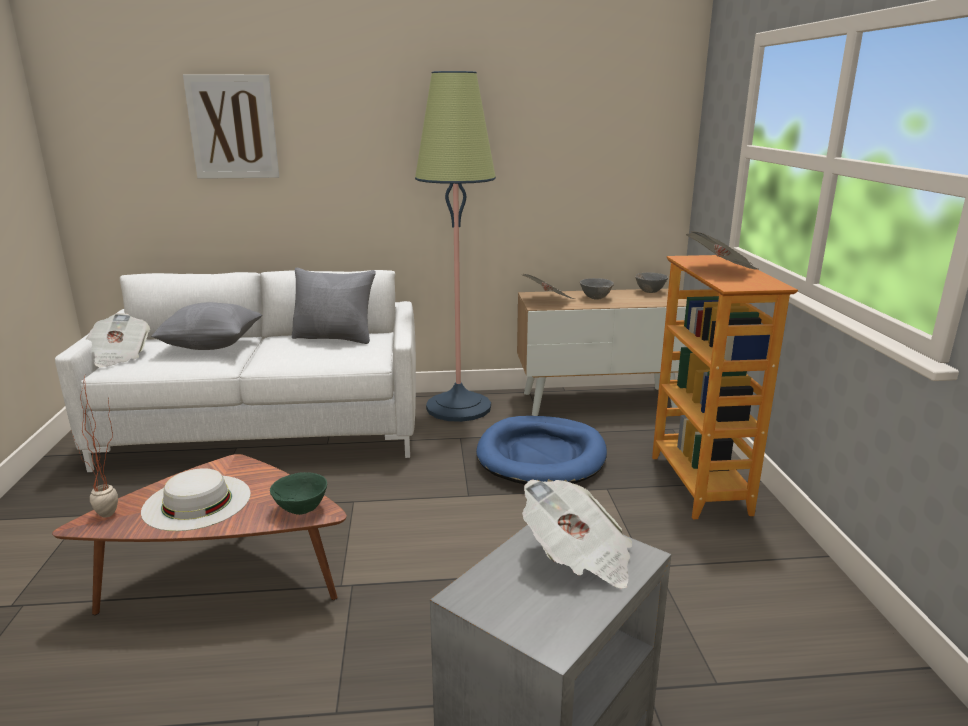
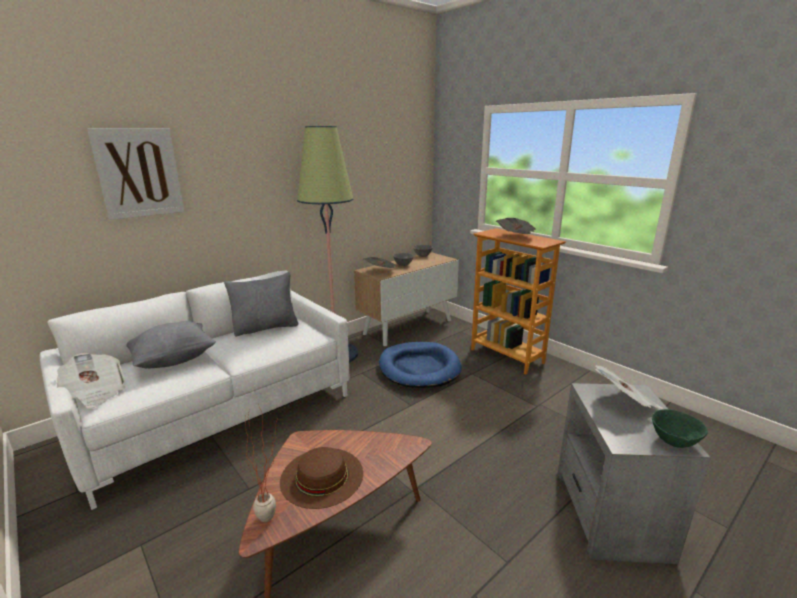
camera: 35 degrees left, 0 degrees up
white hat [141,468,251,531] -> brown hat [280,447,363,509]
green bowl [270,472,327,515] -> green bowl moved to [652,409,708,448]

